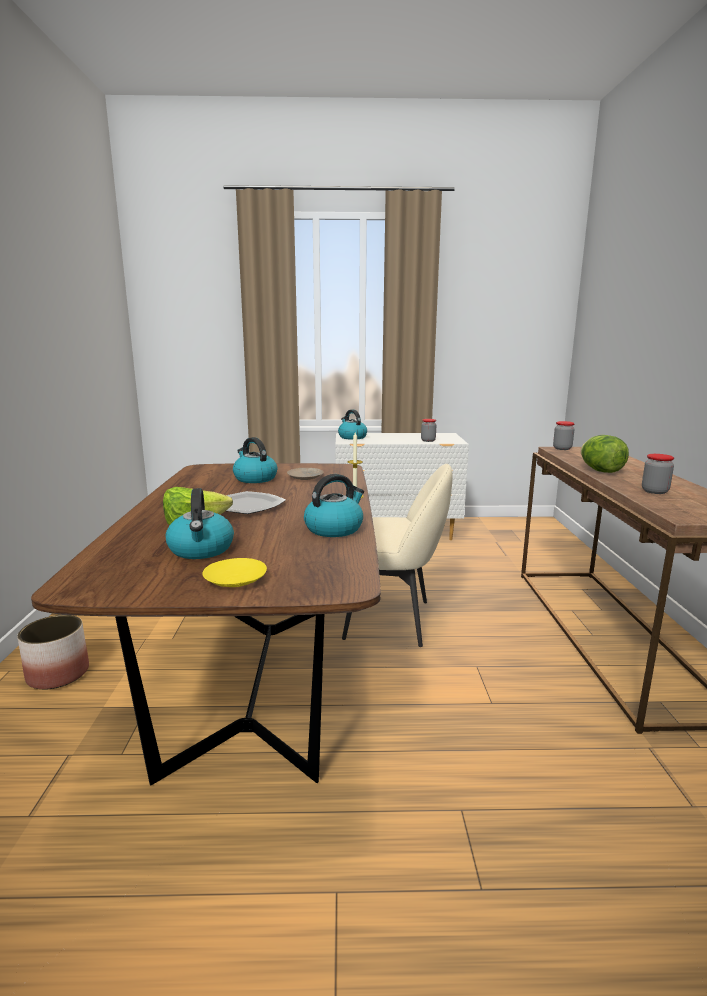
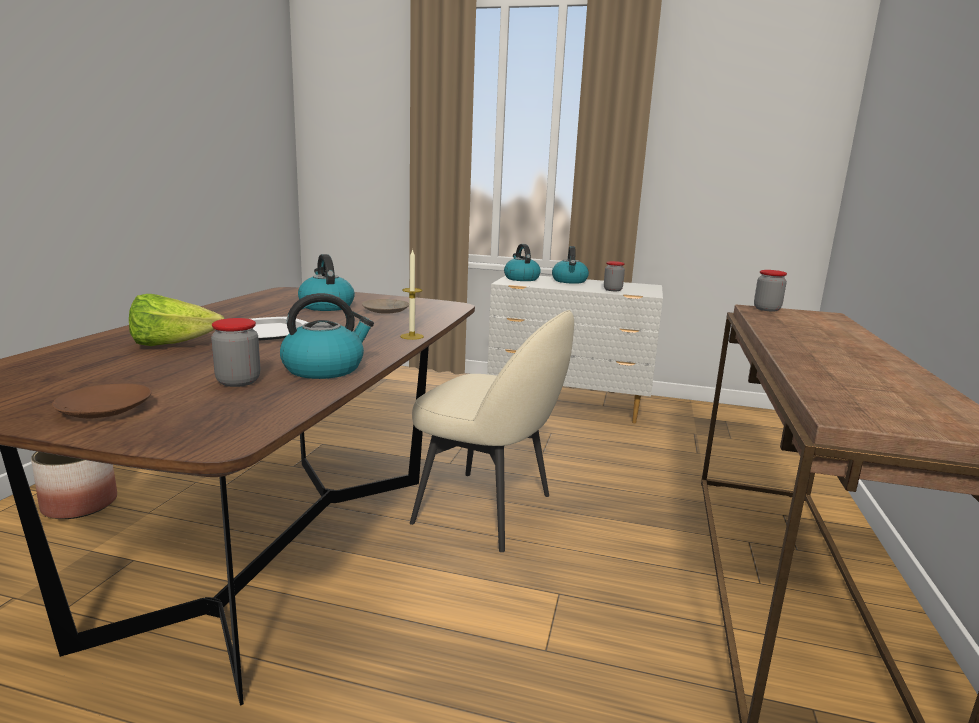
camera: 15 degrees right, 0 degrees up
kettle [166,488,234,559] -> kettle moved to [552,246,589,284]
yellow plate [202,558,267,587] -> brown plate [52,384,151,419]
lettuce [581,435,629,473] -> none
jar [642,454,674,494] -> jar moved to [211,318,260,387]

